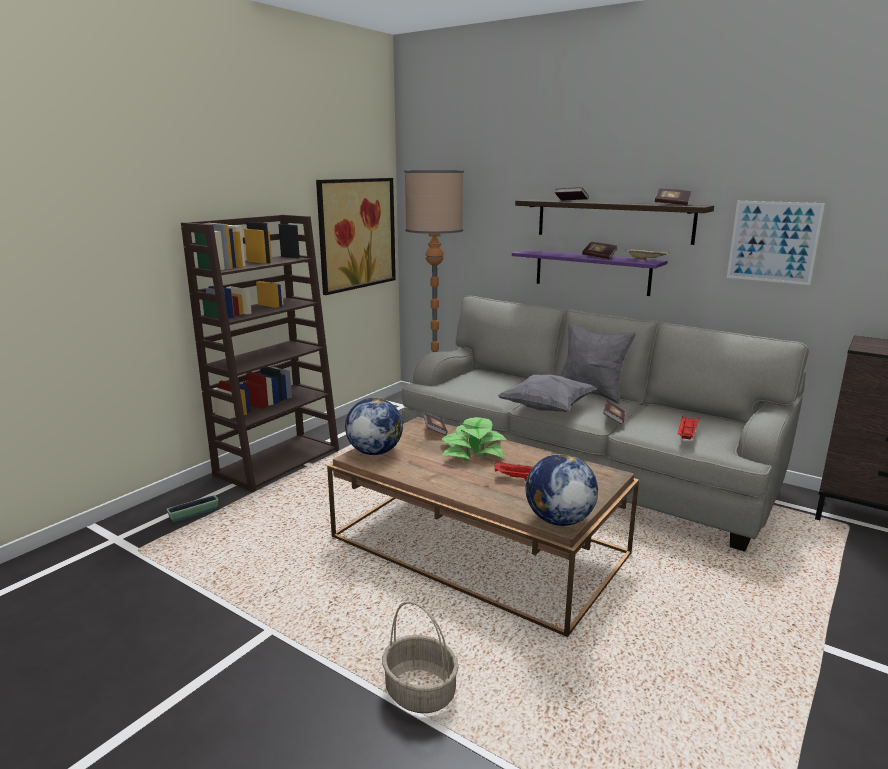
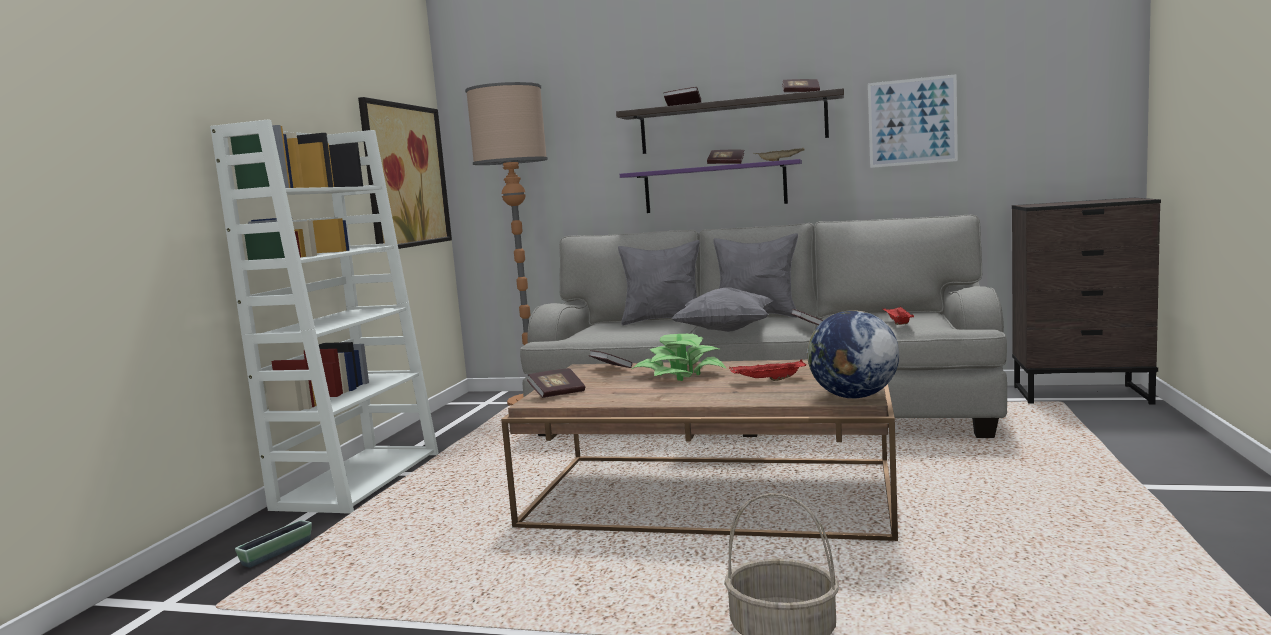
camera: 20 degrees left, 10 degrees down
brown bookcase [181,215,339,492] -> white bookcase [210,120,439,514]
globe [345,398,403,455] -> book [527,368,585,398]
none -> grey pillow [618,240,700,326]

